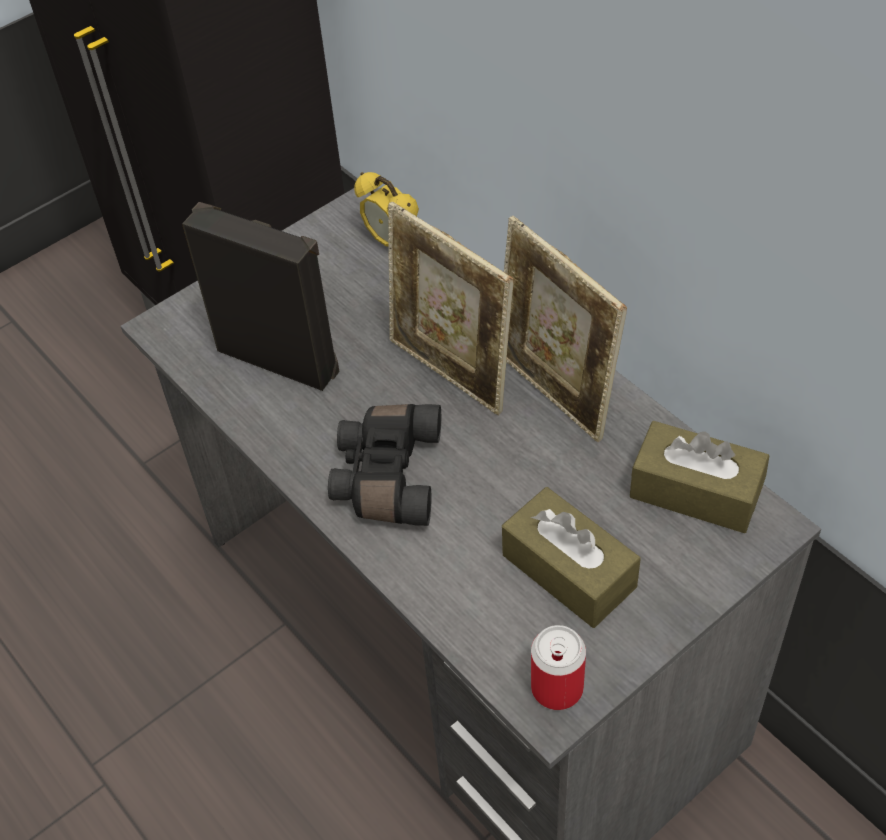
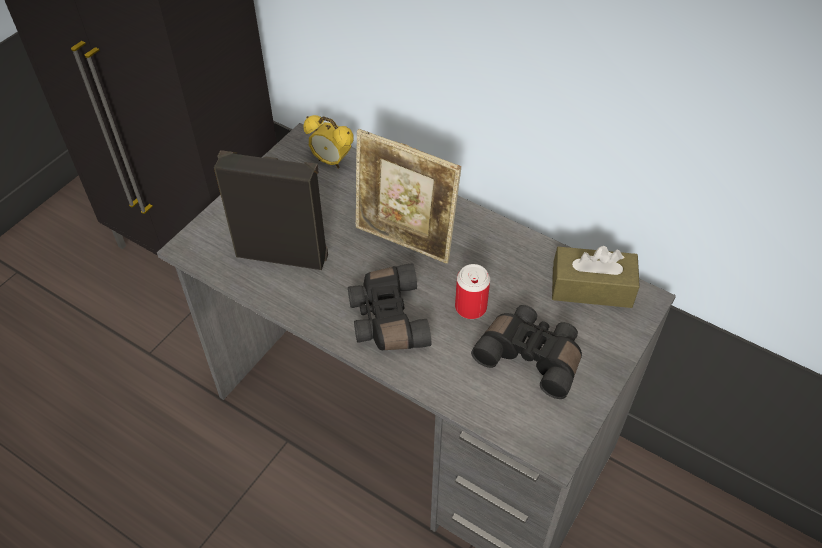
camera: 20 degrees left, 0 degrees up
brown tissue box [502,487,641,628] -> black binoculars [471,305,582,399]
picture frame [504,216,627,443] -> none
can [531,625,586,710] -> can moved to [455,264,490,319]

